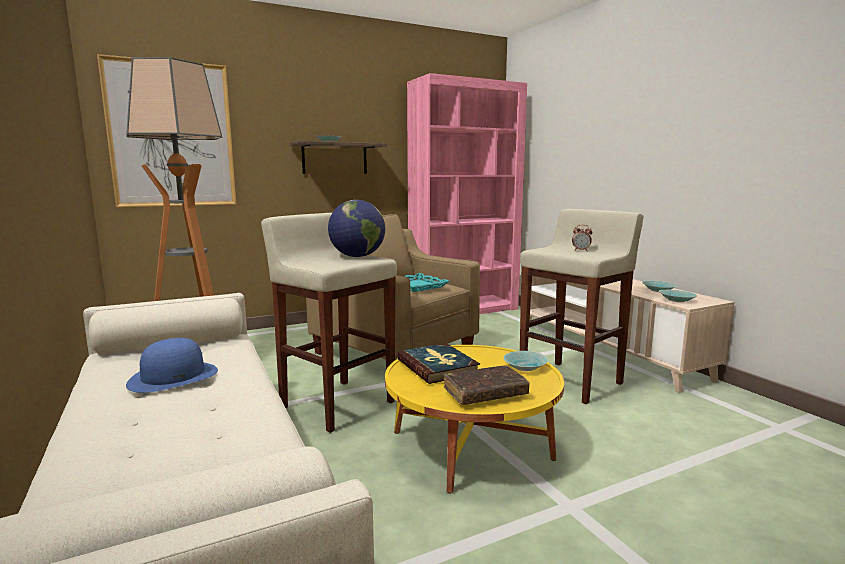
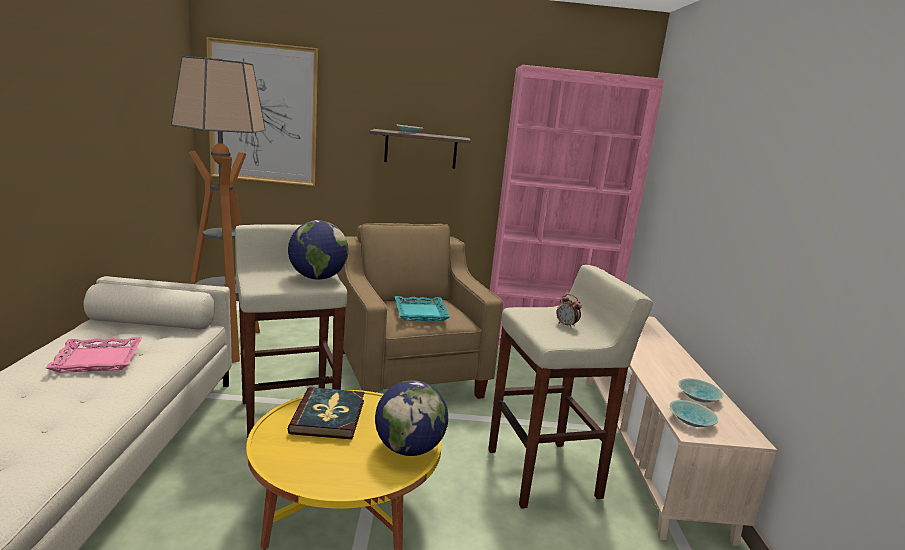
camera: 25 degrees right, 5 degrees up
blue hat [126,338,218,393] -> pink tray [45,337,142,373]
brown book [443,365,530,405] -> none
turquoise bowl [503,351,548,371] -> globe [375,380,448,456]

